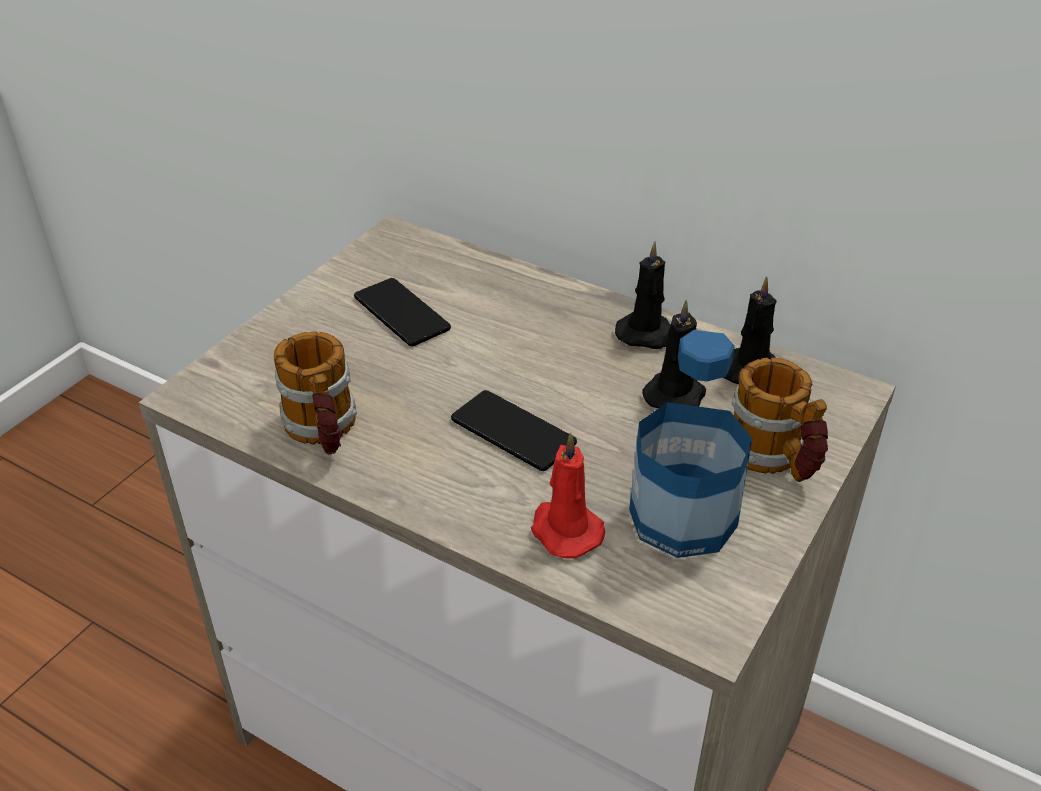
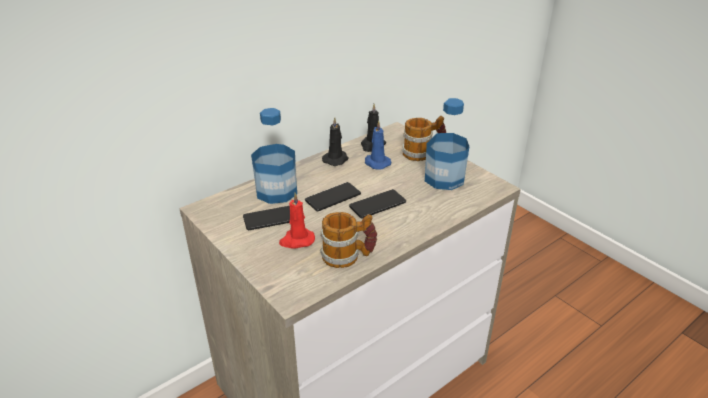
camera: 70 degrees left, 5 degrees down
red candle [531,432,605,559] -> red candle moved to [279,193,315,249]
black candle [642,299,706,408] -> blue candle [365,120,391,170]
none -> bottle [251,108,297,204]
none -> phone [305,182,361,211]

